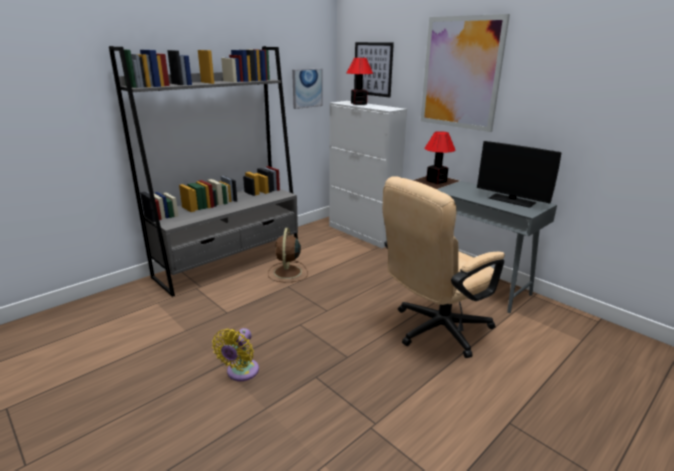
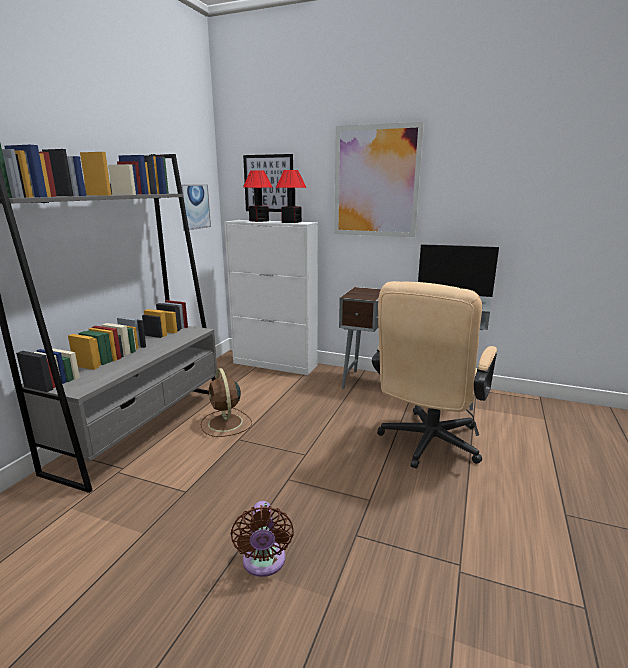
camera: 25 degrees left, 5 degrees down
yellow fan [212,328,259,381] -> brown fan [231,501,294,577]
table lamp [424,131,455,184] -> table lamp moved to [276,170,307,223]

